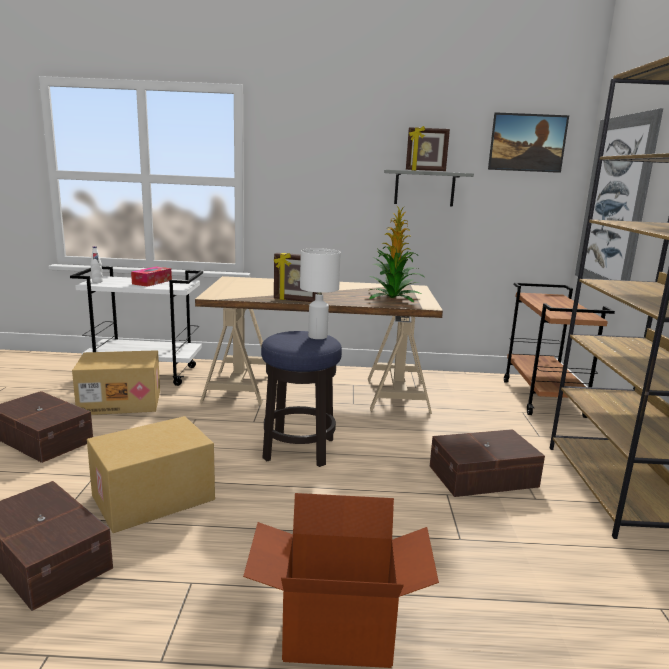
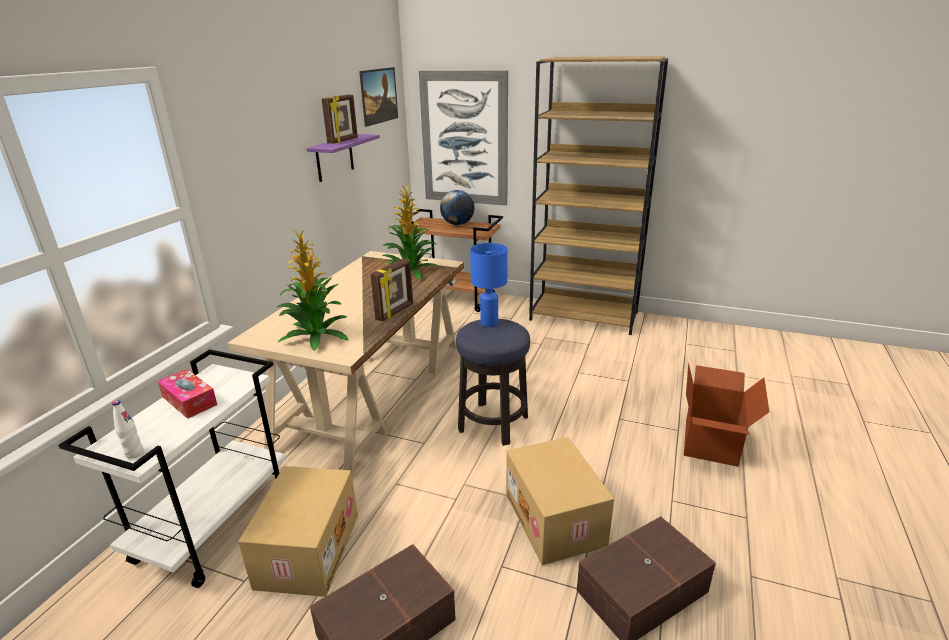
camera: 70 degrees left, 10 degrees up
white table lamp [300,248,341,339] -> blue table lamp [470,243,508,327]
grey shelf [384,170,474,206] -> purple shelf [307,134,380,182]
brown storage box [430,429,545,497] -> none
none -> potted plant [276,230,348,351]
none -> globe [440,190,475,225]

